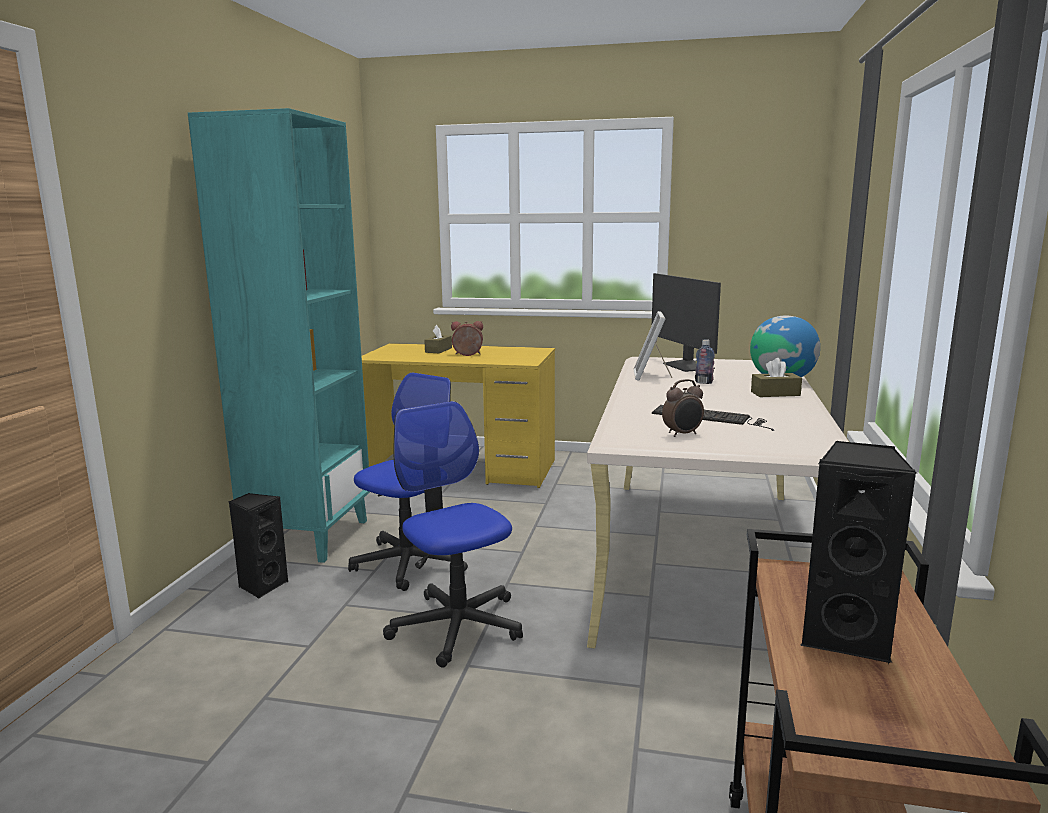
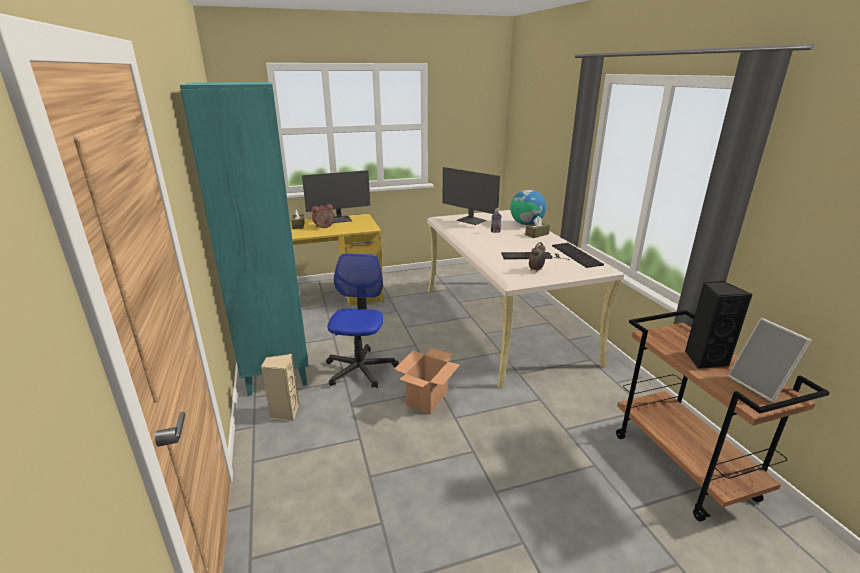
camera: 30 degrees left, 10 degrees up
black speaker [229,493,289,599] -> beige speaker [261,354,299,421]
office chair [383,401,523,668] -> cardboard box [394,348,460,414]
picture frame [633,311,672,381] -> picture frame moved to [728,318,812,402]
none -> monitor [302,170,370,223]
none -> keyboard [552,243,604,268]

